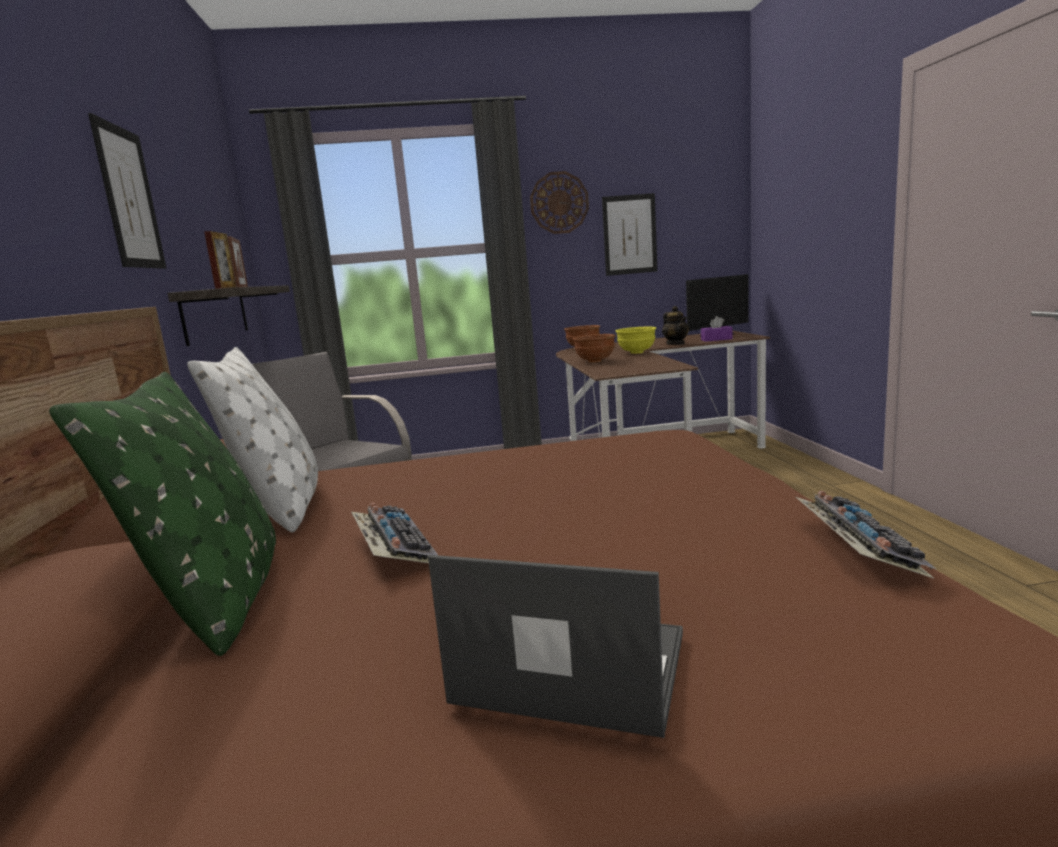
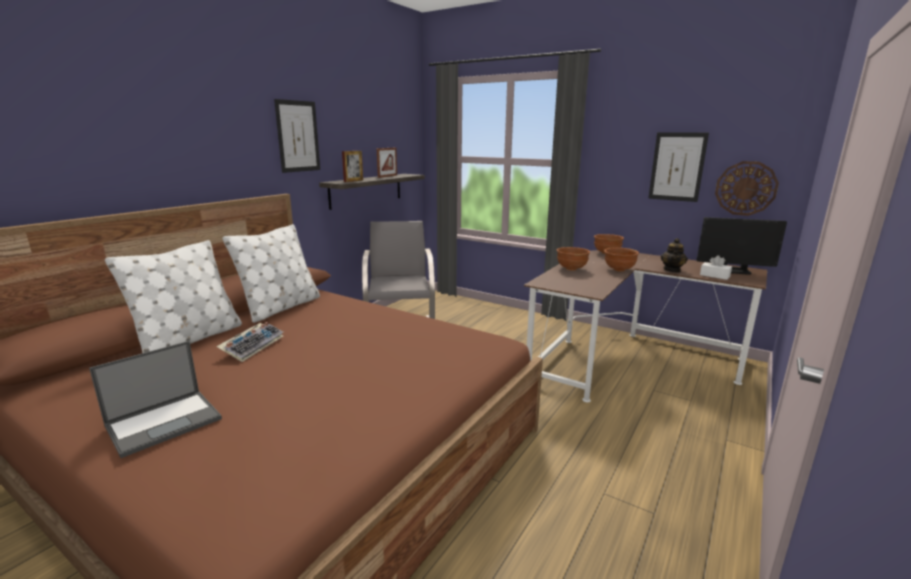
camera: 40 degrees right, 5 degrees up
green pillow [49,372,276,656] -> white pillow [105,240,242,353]
laptop [428,555,683,738] -> laptop turned 75 degrees clockwise [89,341,222,458]
wall clock [530,171,589,234] -> wall clock moved to [715,161,779,216]
yellow bowl [616,326,656,354] -> brown bowl [604,247,639,271]
purple tissue box [701,316,733,342] -> white tissue box [700,255,732,280]
keyboard [796,491,936,579] -> none

